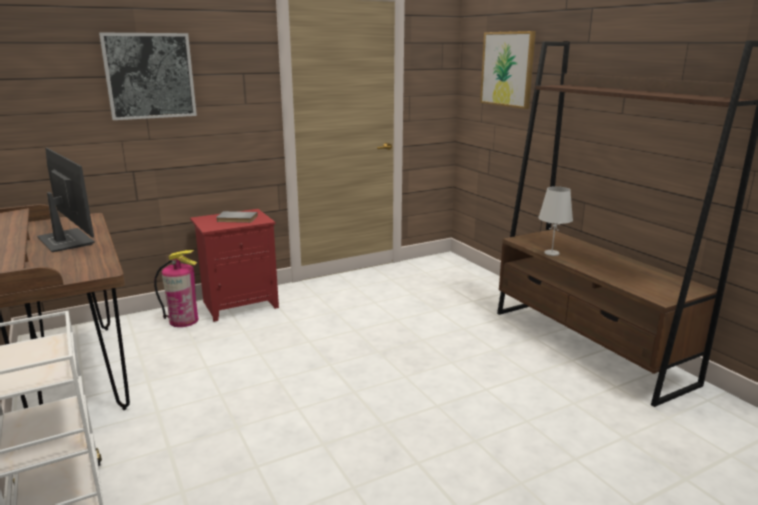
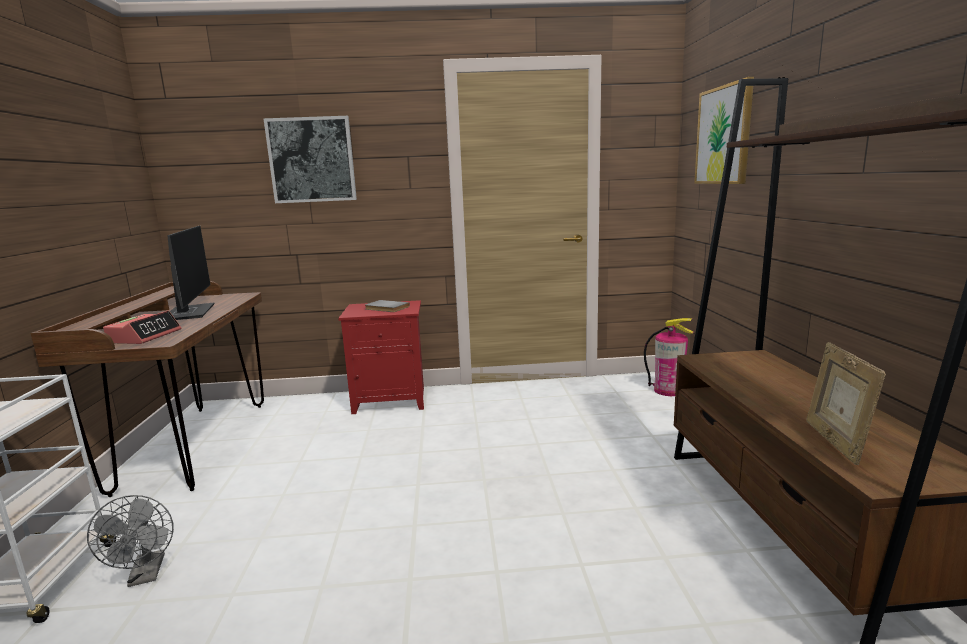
camera: 25 degrees right, 5 degrees down
fire extinguisher [154,250,199,327] -> fire extinguisher moved to [644,318,693,396]
white table lamp [538,186,573,256] -> none
none -> grey fan [87,495,174,587]
none -> alarm clock [103,311,181,344]
none -> picture frame [806,342,886,465]

